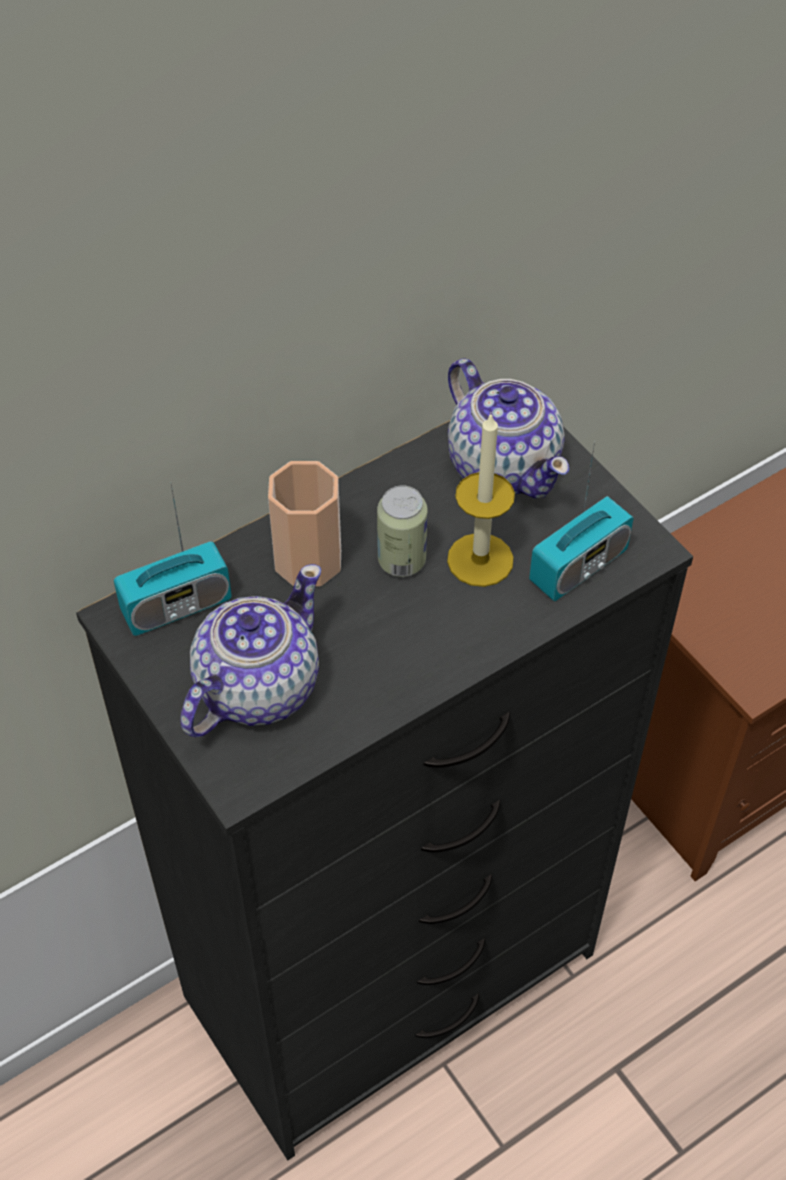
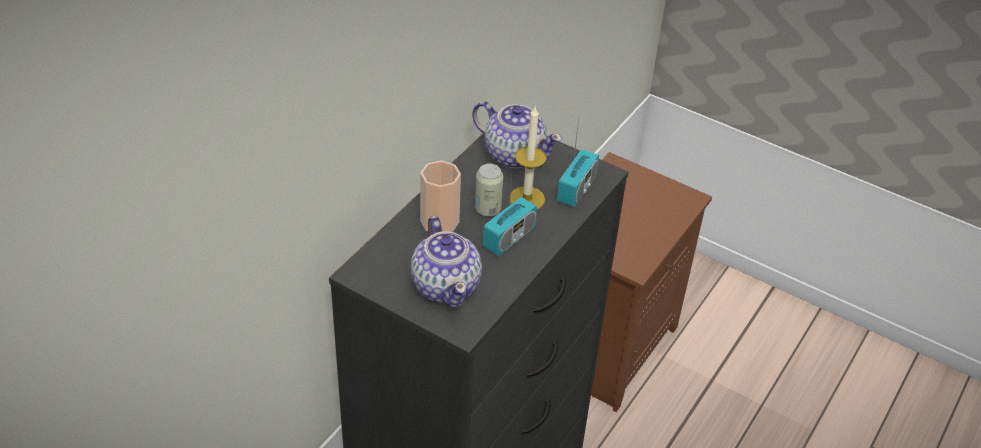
camera: 25 degrees left, 10 degrees down
radio [114,485,232,636] -> radio moved to [483,161,537,256]
teapot [180,564,321,738] -> teapot turned 150 degrees clockwise [411,216,482,308]

